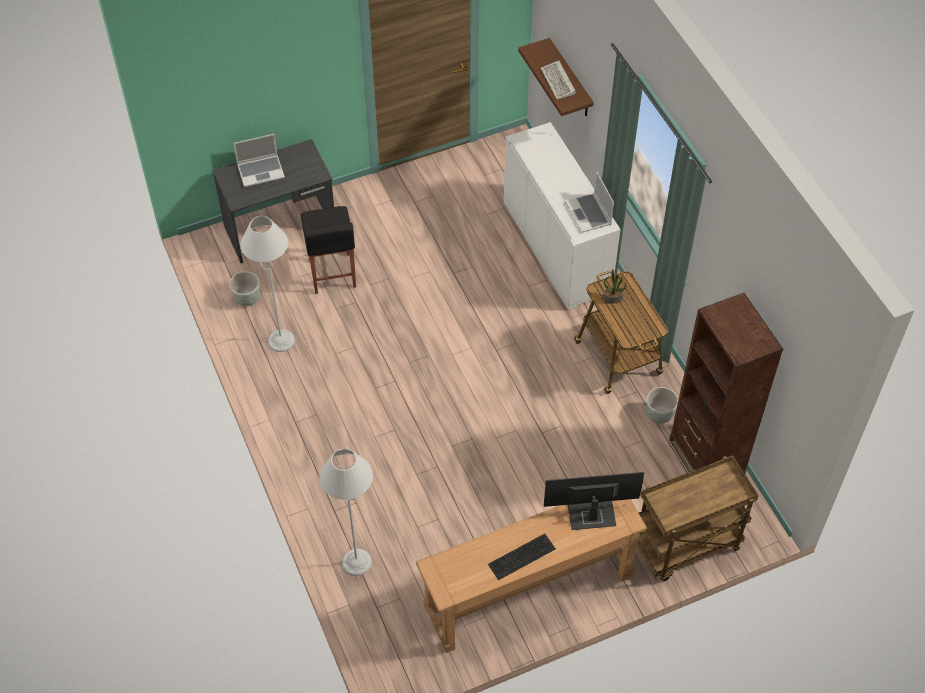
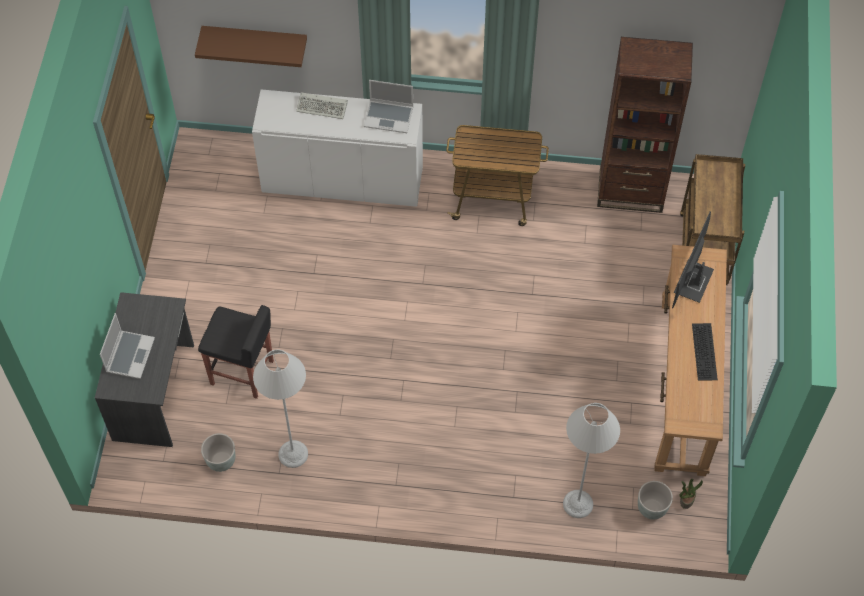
camera: 60 degrees left, 5 degrees up
keyboard [540,60,576,100] -> keyboard moved to [296,92,348,119]
potted plant [603,269,626,304] -> potted plant moved to [679,479,703,509]
grey planter [646,387,678,424] -> grey planter moved to [638,481,673,519]

